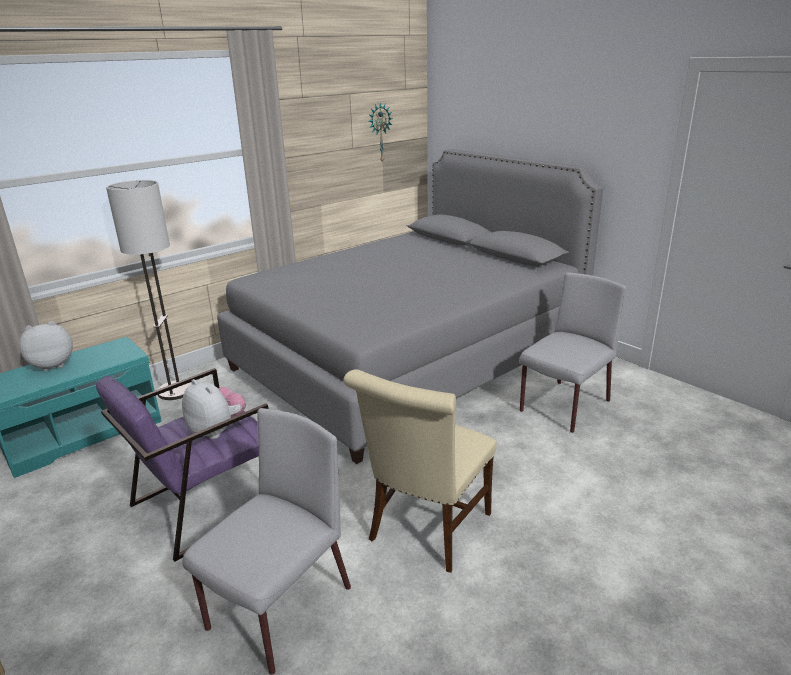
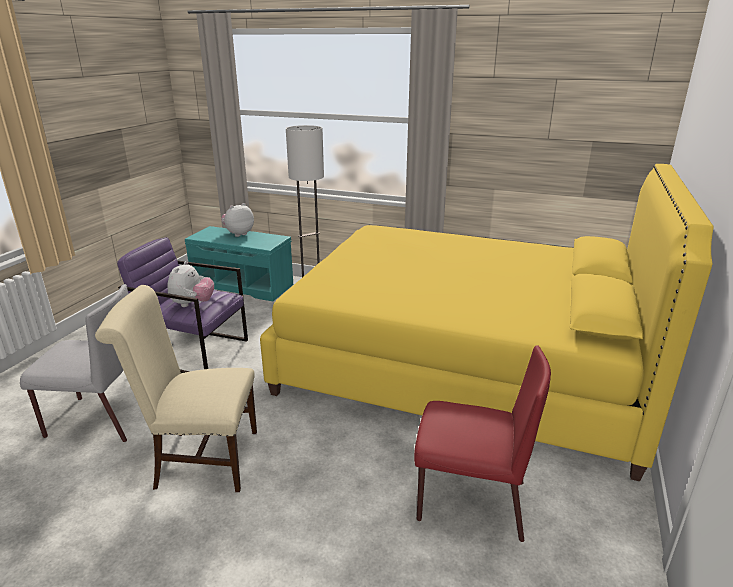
camera: 60 degrees right, 0 degrees up
plush toy [19,321,73,371] -> plush toy turned 75 degrees counterclockwise [221,203,254,237]
grey bed [217,149,603,464] -> yellow bed [260,164,713,481]
wall clock [369,103,393,162] -> none
grey chair [519,272,627,433] -> red chair [414,345,551,542]

